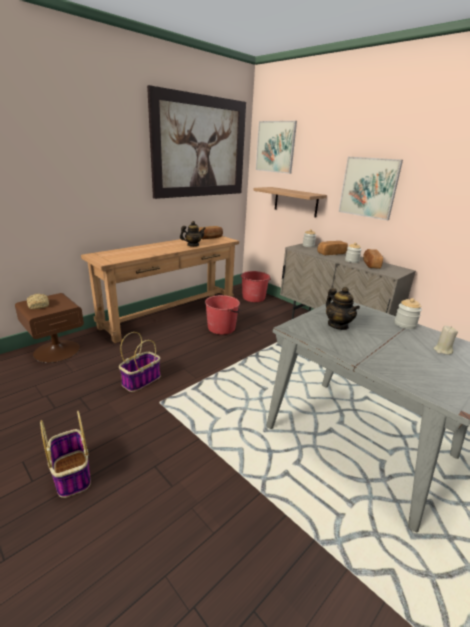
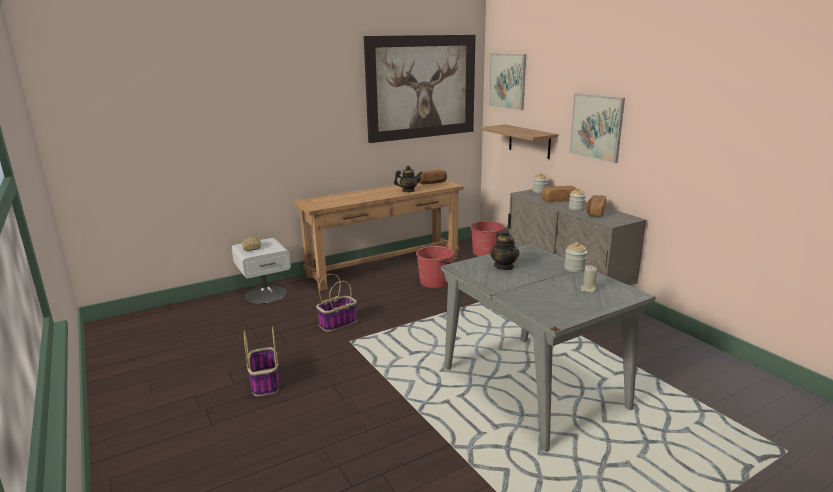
camera: 15 degrees right, 5 degrees down
brown nightstand [15,293,84,363] -> white nightstand [232,238,291,304]

